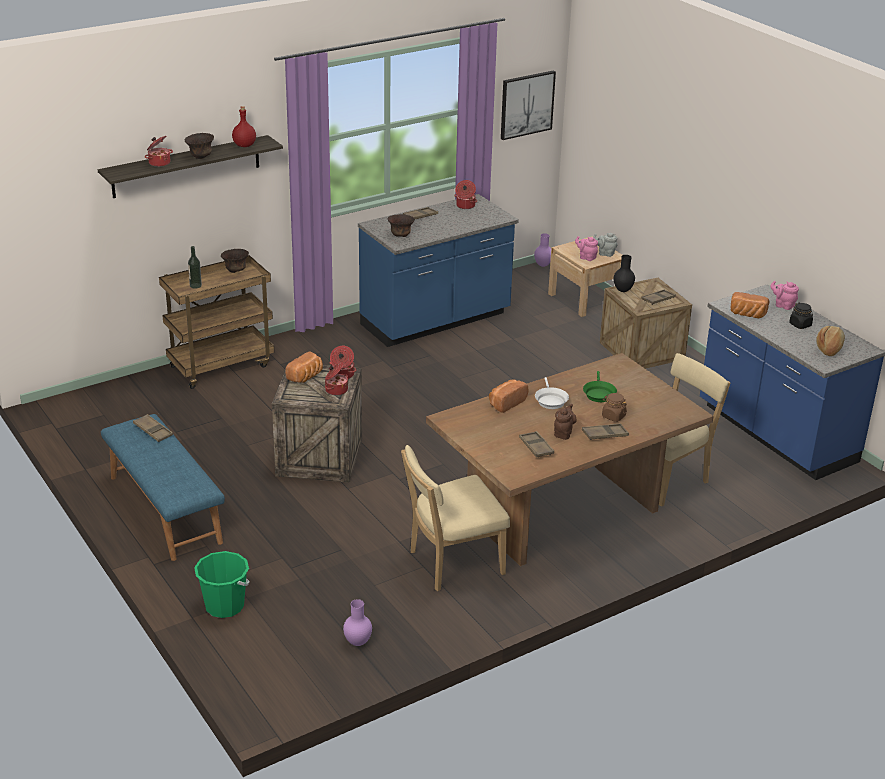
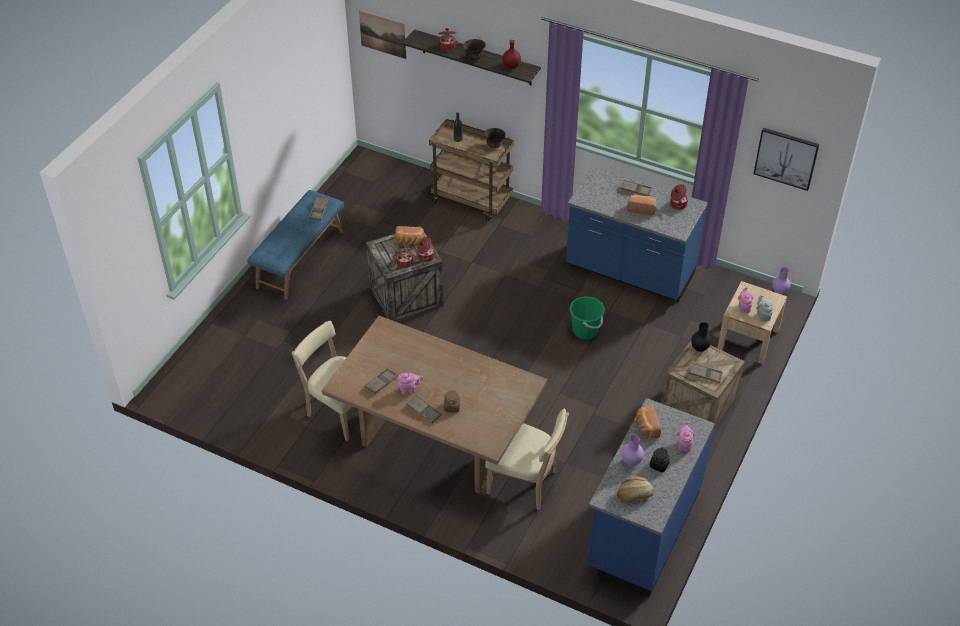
camera: 60 degrees right, 15 degrees up
green bucket [194,551,250,618] -> green bucket moved to [569,296,605,340]
purple vase [343,599,372,646] -> purple vase moved to [622,434,644,466]
brown bowl [387,214,415,237] -> none
bread [489,380,528,413] -> bread moved to [627,194,656,215]
white frying pan [535,377,569,409] -> none
brown teapot [554,404,577,440] -> pink teapot [398,373,423,395]
green frying pan [583,371,617,402] -> none
none -> picture [359,10,407,59]

